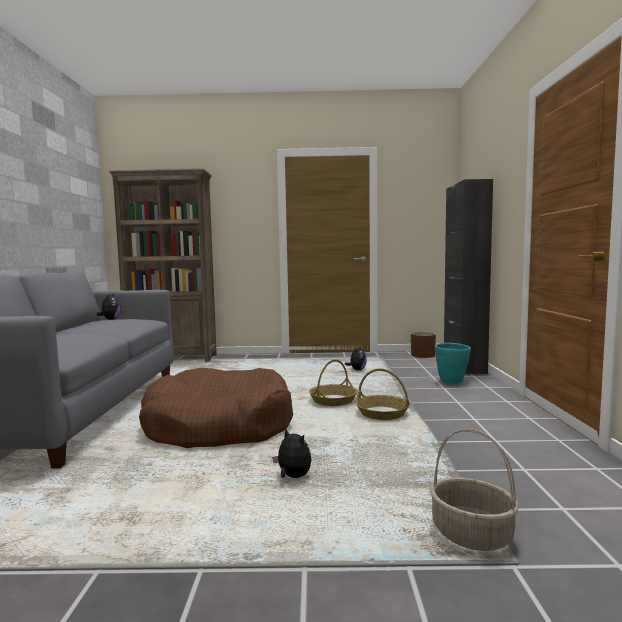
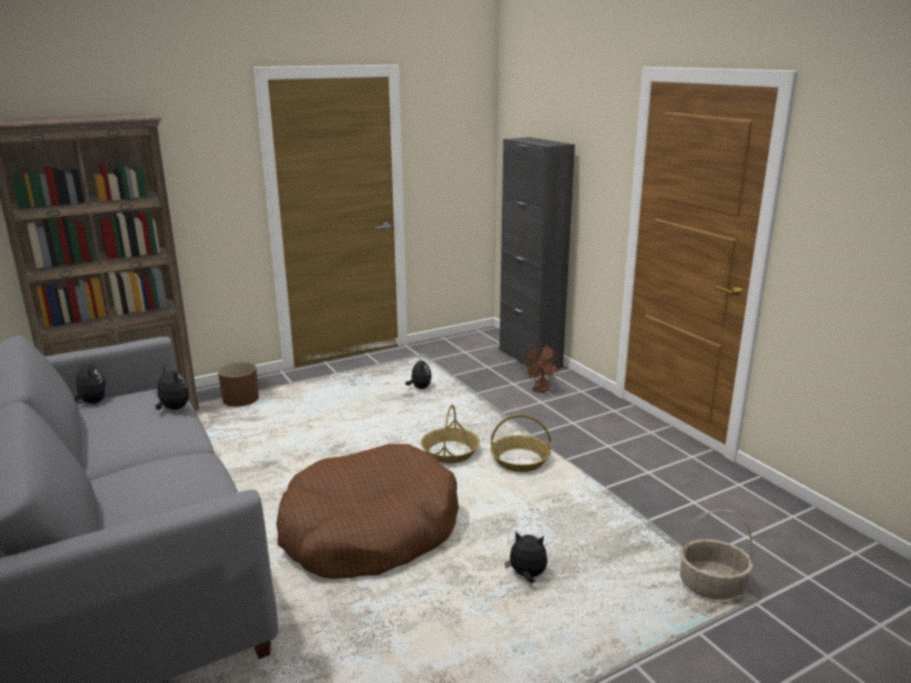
camera: 30 degrees left, 15 degrees up
brown planter [411,332,436,358] -> brown planter moved to [218,362,259,407]
turquoise planter [435,343,471,384] -> brown fan [521,344,560,393]
none -> plush toy [154,366,189,410]

